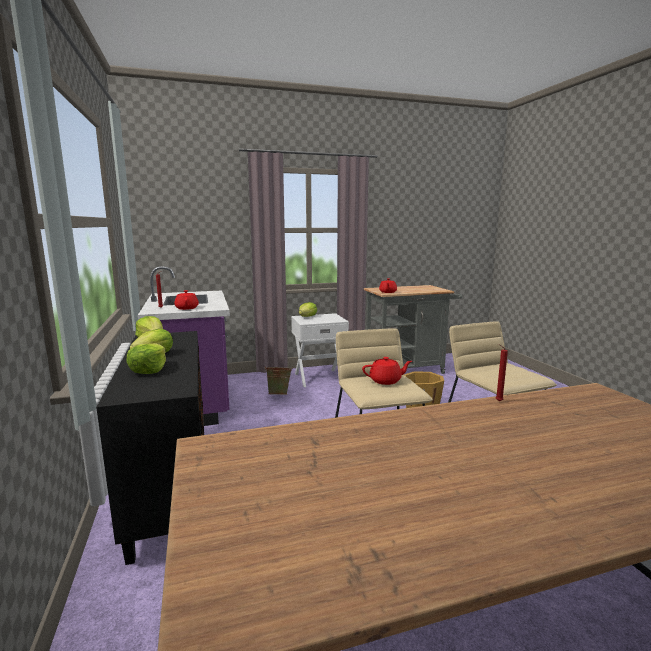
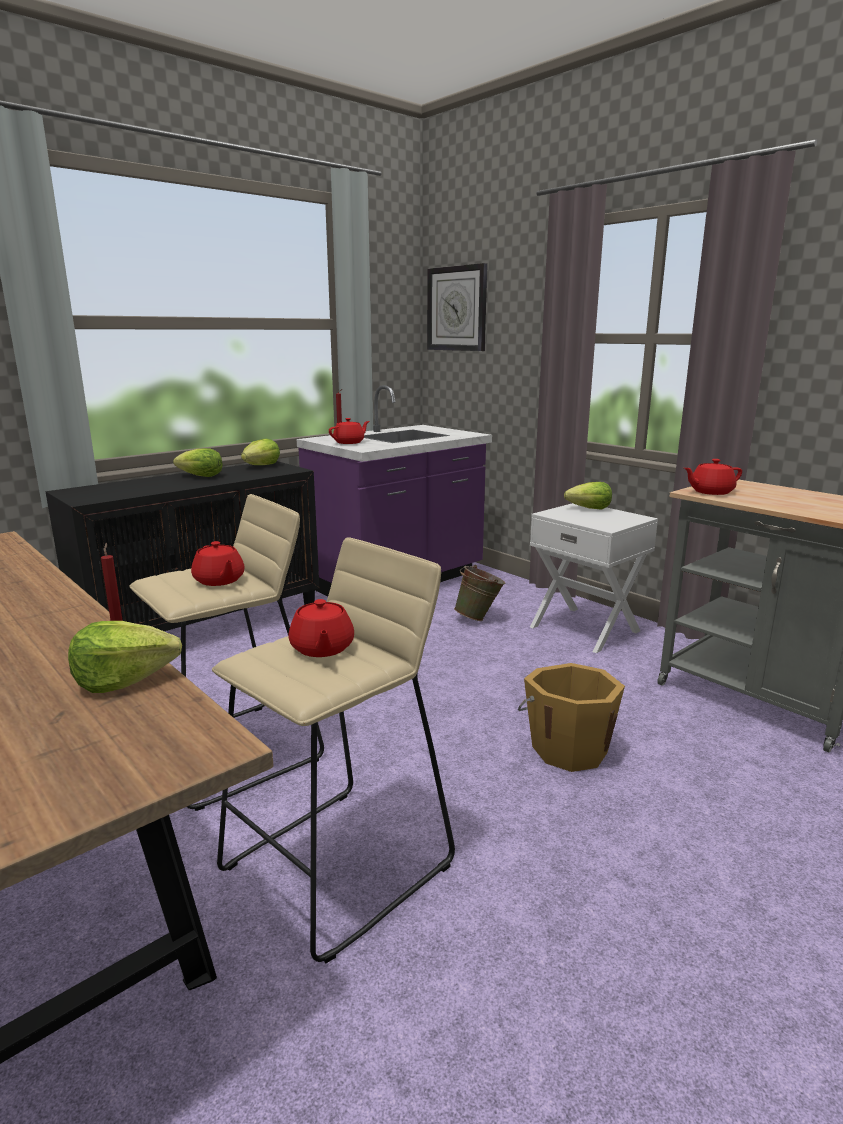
camera: 65 degrees right, 5 degrees up
lettuce [127,343,166,374] -> lettuce moved to [68,621,182,693]
none -> red teapot [288,599,354,657]
none -> wall clock [427,263,487,351]

